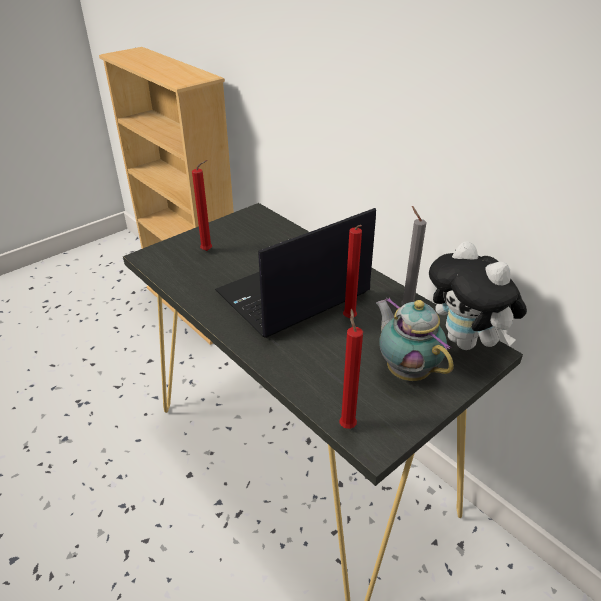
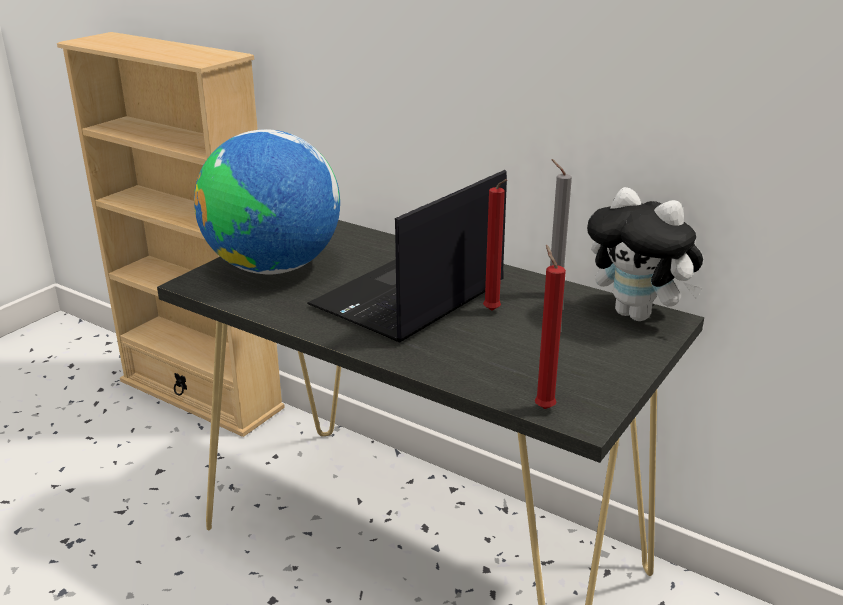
camera: 15 degrees left, 10 degrees down
red candle [192,160,212,251] -> globe [194,129,340,274]
teapot [376,298,454,381] -> none

